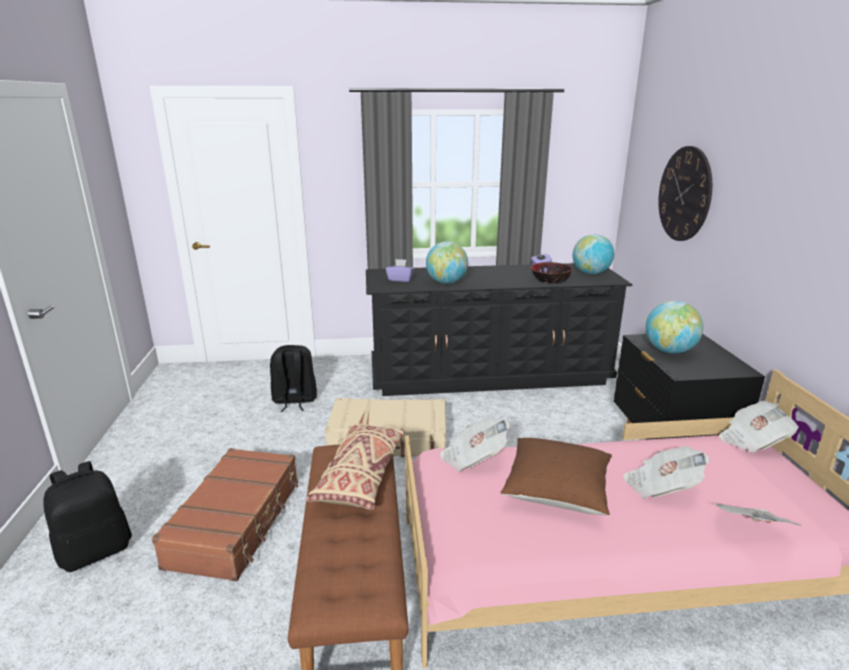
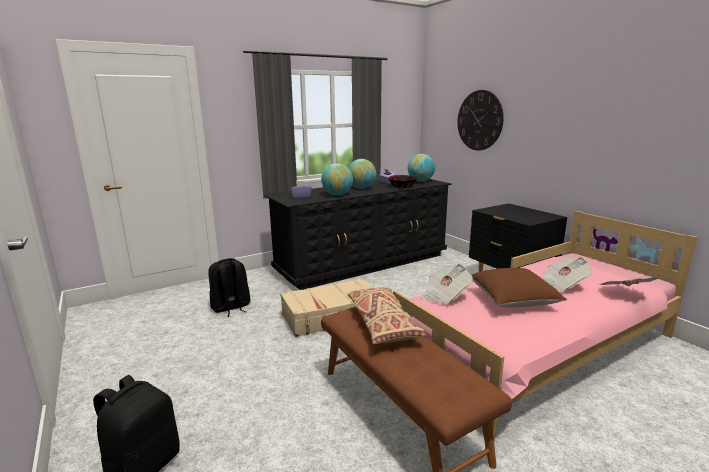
camera: 25 degrees left, 5 degrees down
brown suitcase [152,448,299,582] -> none
globe [645,301,703,354] -> globe moved to [348,159,376,189]
newspaper [719,401,799,453] -> none

